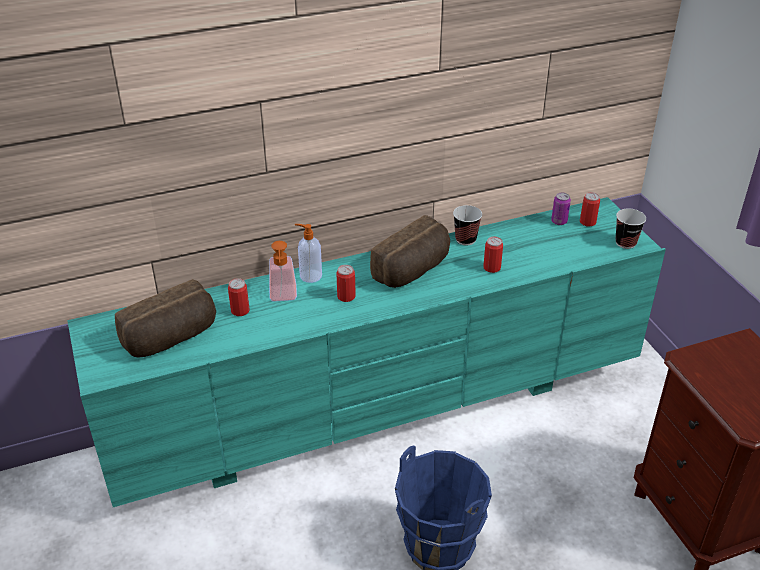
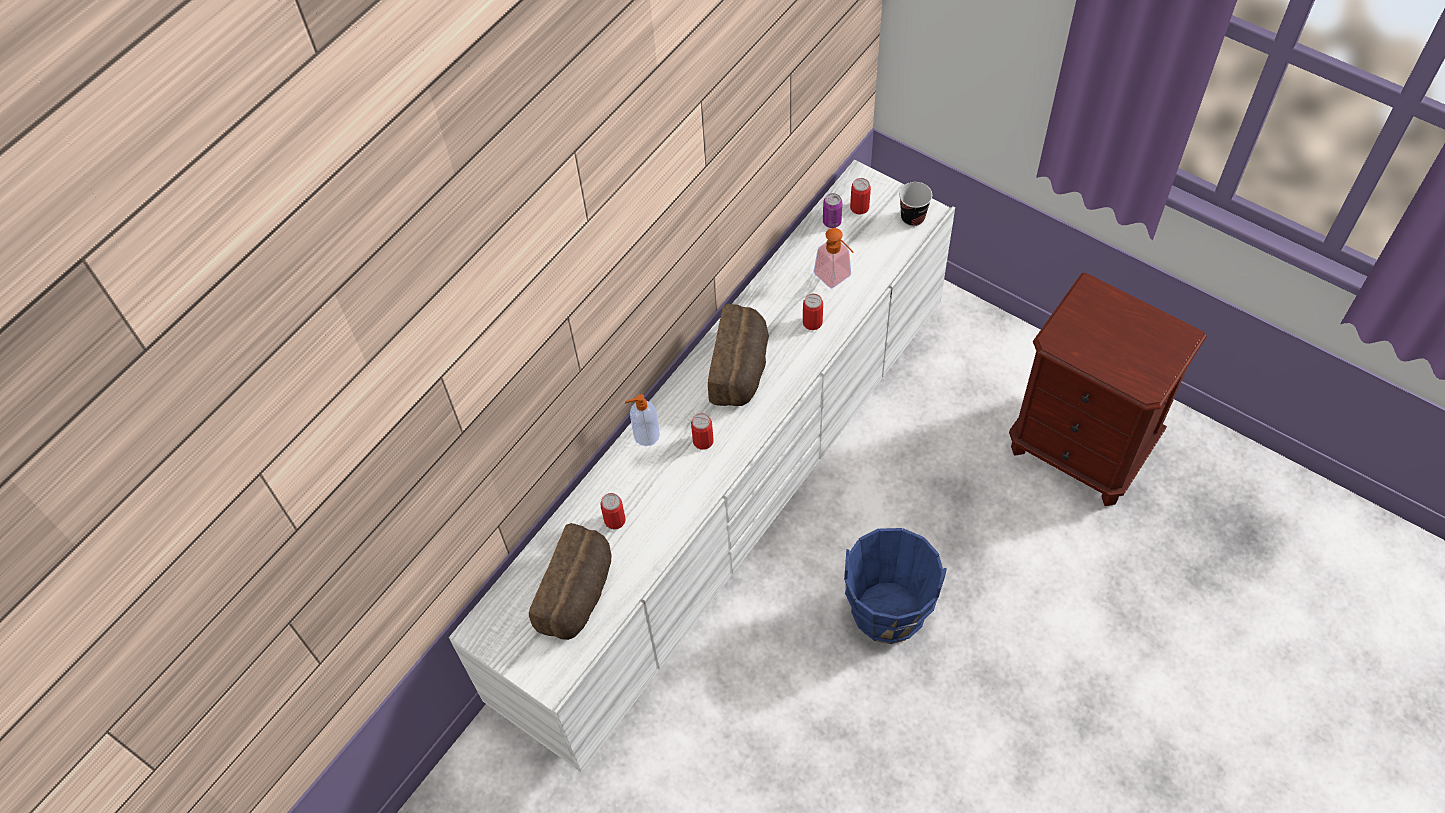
camera: 30 degrees left, 20 degrees up
turquoise cabinet [67,197,666,507] -> white cabinet [449,160,955,772]
soap dispenser [269,241,297,302] -> soap dispenser moved to [813,228,854,289]
cup [453,205,482,246] -> none

